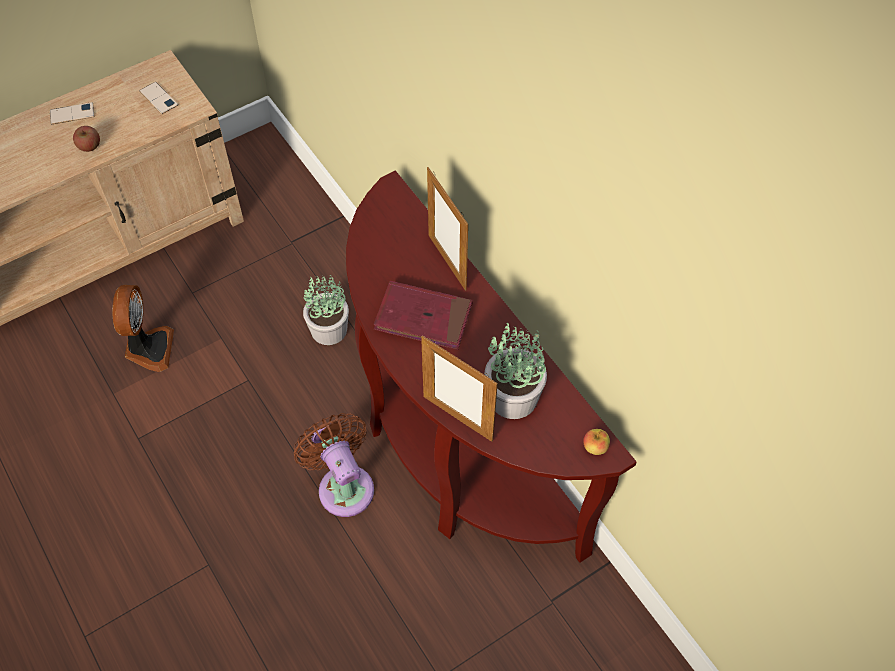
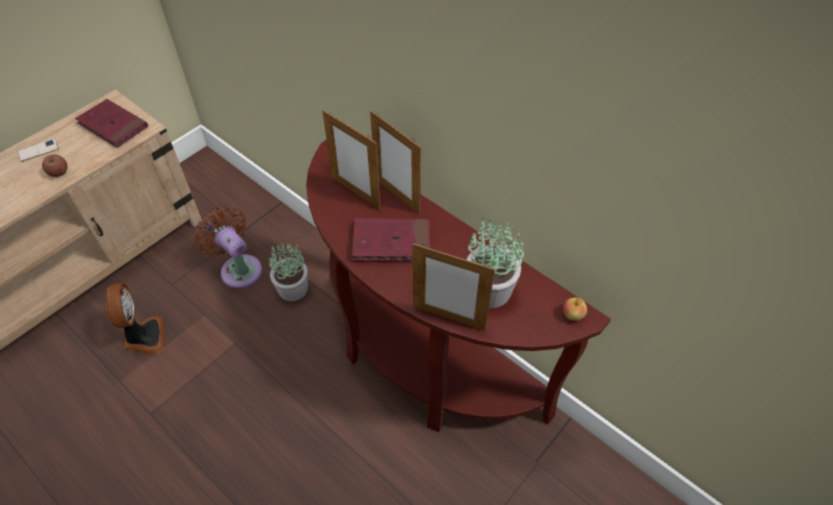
camera: 15 degrees left, 5 degrees down
phone [140,82,178,114] -> red book [75,99,148,148]
brown fan [294,413,374,517] -> brown fan moved to [193,206,262,289]
none -> picture frame [322,110,381,210]

